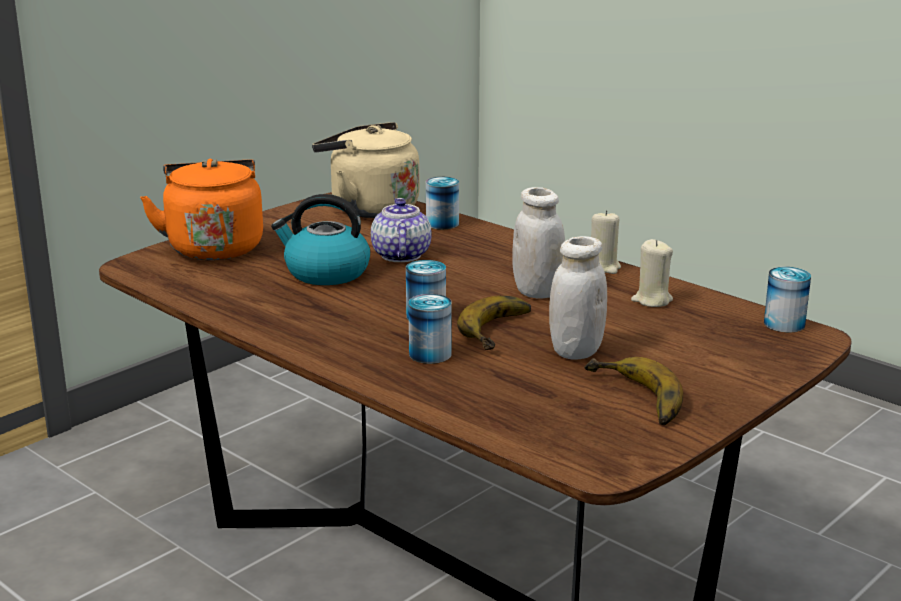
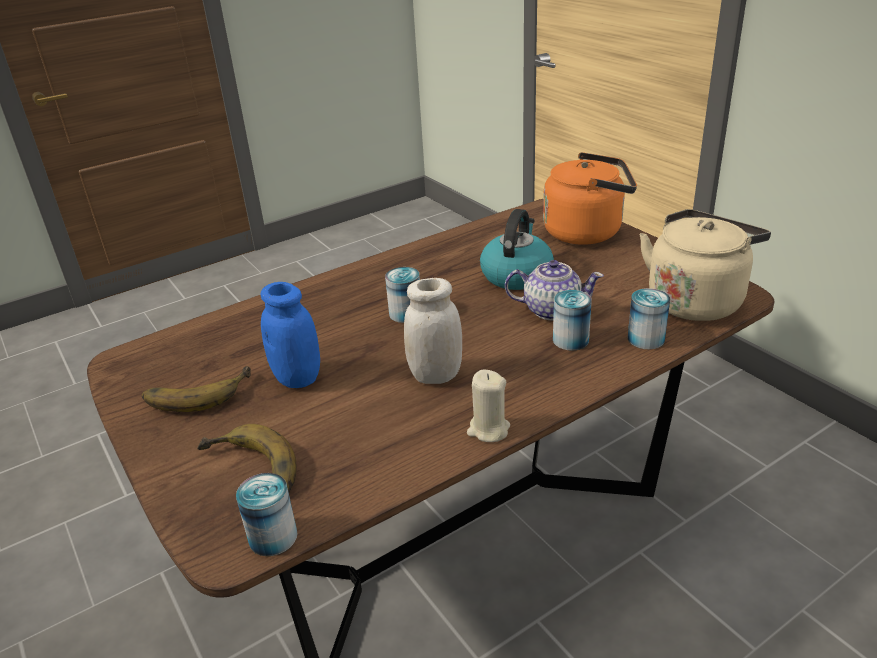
camera: 105 degrees right, 10 degrees up
can [408,294,452,364] -> can moved to [553,290,592,351]
banana [457,296,531,350] -> banana moved to [197,424,296,492]
white jar [549,236,607,360] -> blue jar [260,282,320,388]
beige candle [631,239,673,307] -> none

